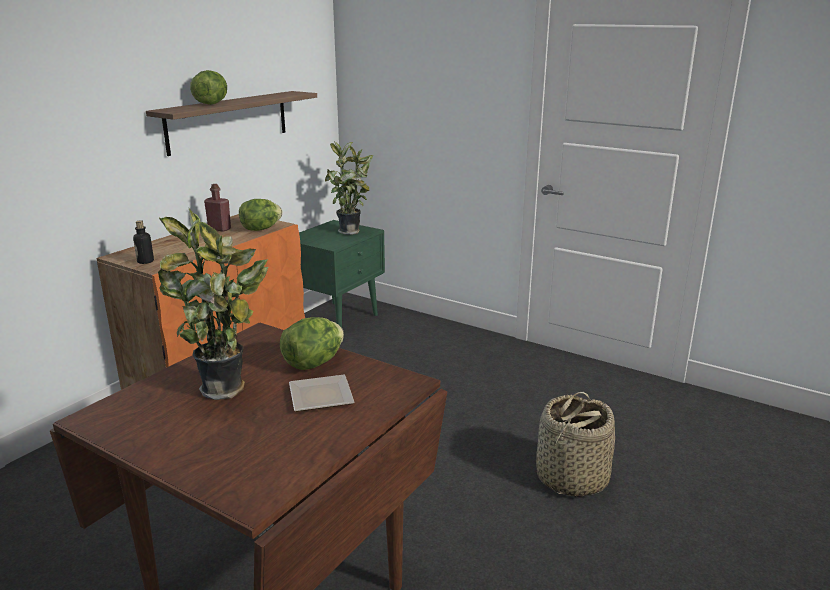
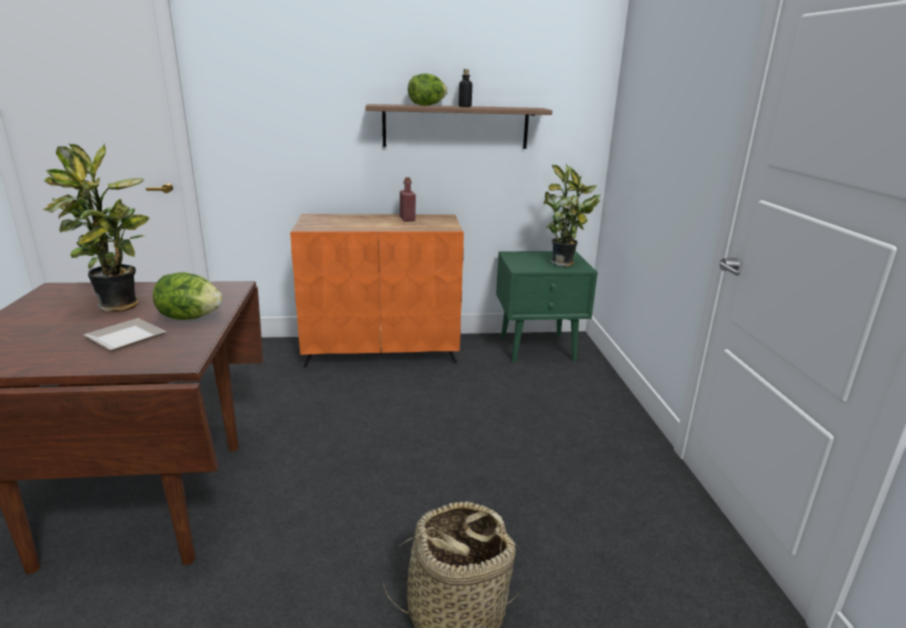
camera: 50 degrees right, 0 degrees up
bottle [133,220,154,264] -> bottle moved to [458,69,472,107]
lettuce [239,199,283,231] -> none

